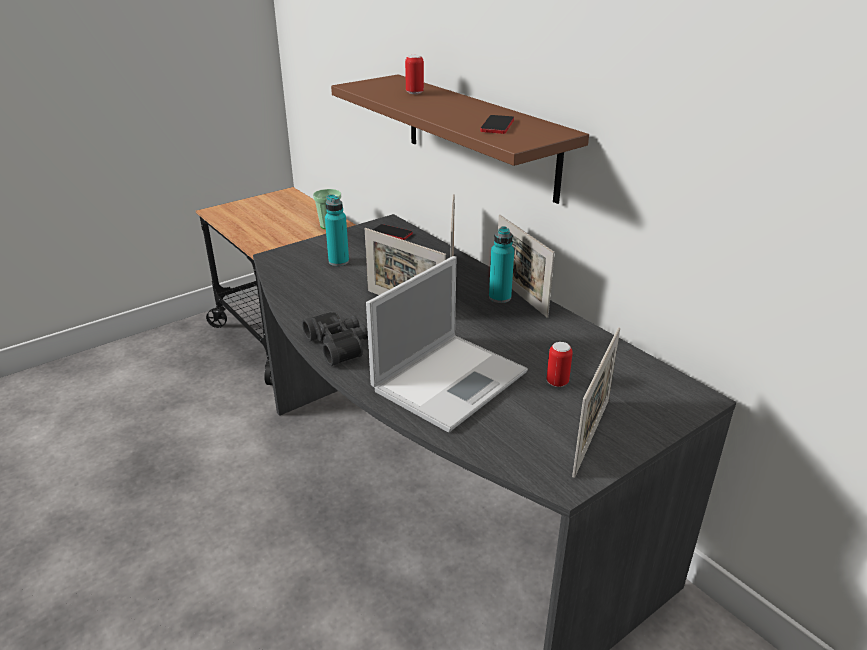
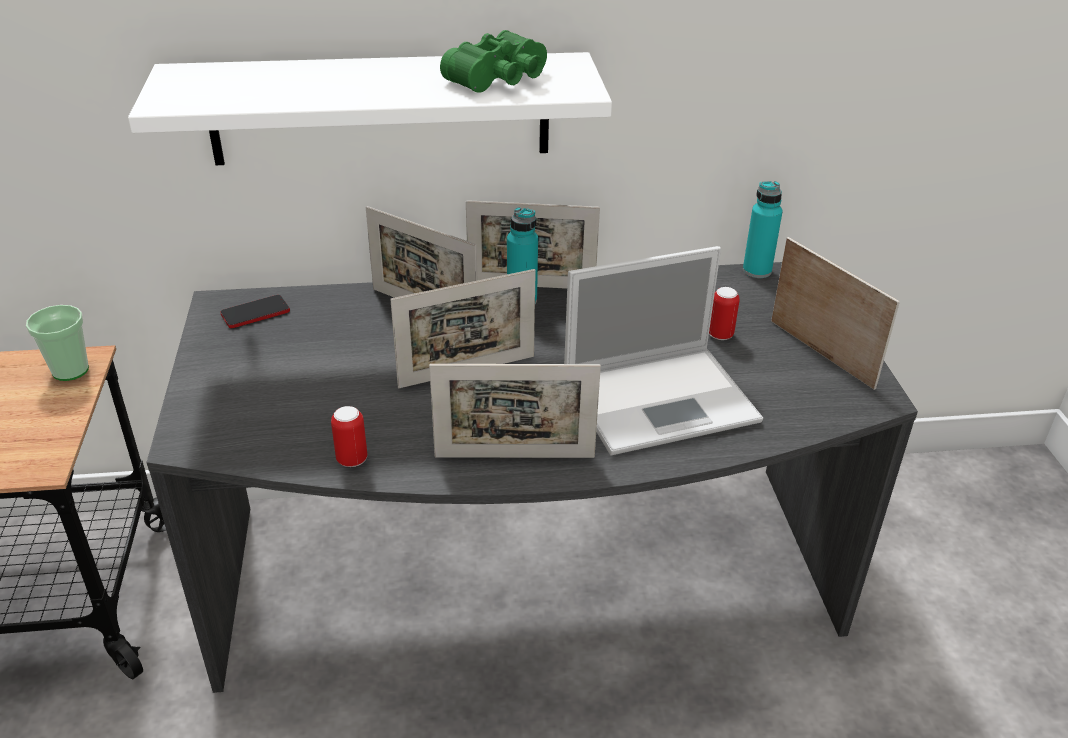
camera: 60 degrees left, 5 degrees up
black binoculars [302,311,368,366] -> picture frame [429,364,601,458]
turquoise bottle [325,194,349,266] -> turquoise bottle moved to [743,181,783,278]
brown shelf [331,74,589,204] -> white shelf [128,52,612,165]
laptop [366,256,528,433] -> laptop turned 90 degrees clockwise [564,246,763,455]
can [405,55,424,94] -> can moved to [331,406,367,467]
phone [480,115,514,134] -> green binoculars [440,30,547,93]

